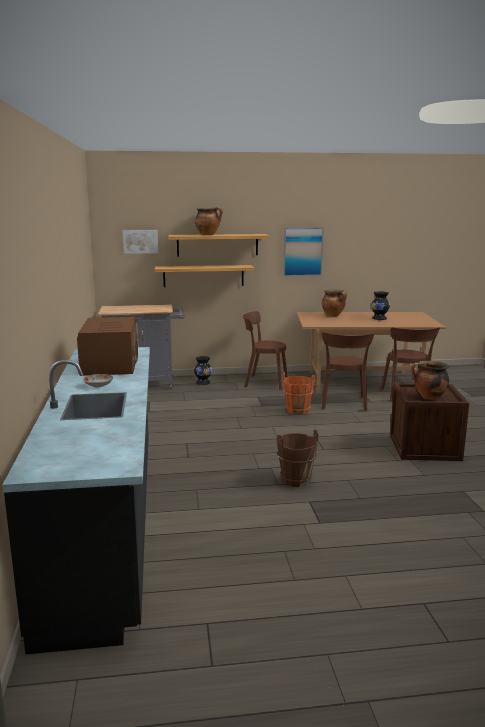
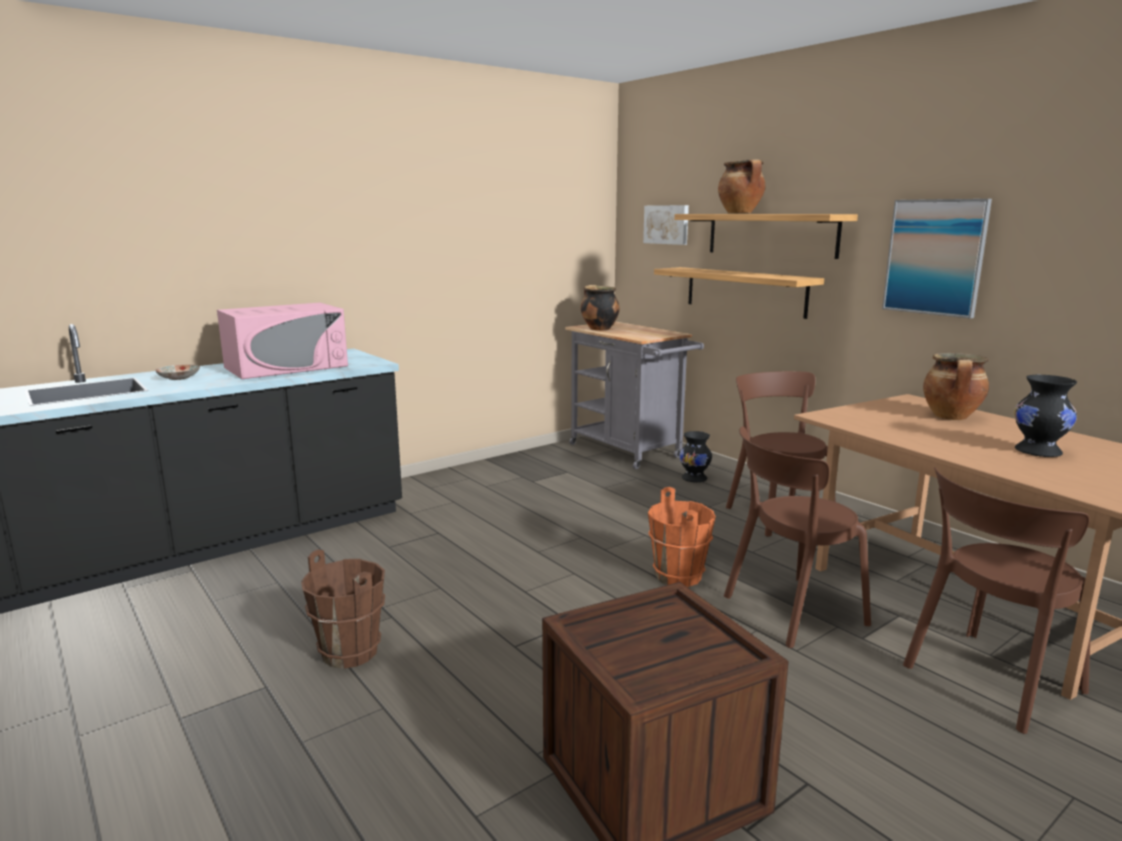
camera: 60 degrees right, 0 degrees up
brown microwave [77,317,138,376] -> pink microwave [217,303,348,379]
cooking pot [411,361,449,400] -> cooking pot moved to [580,285,620,331]

